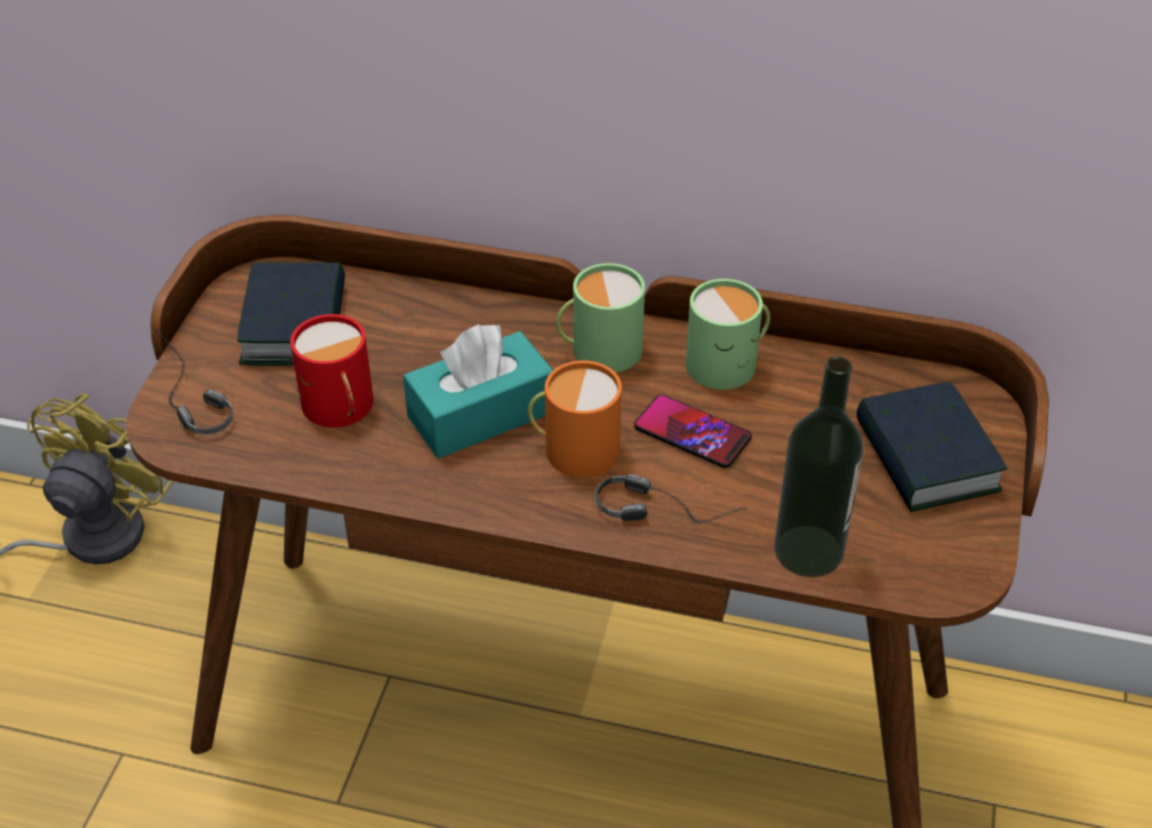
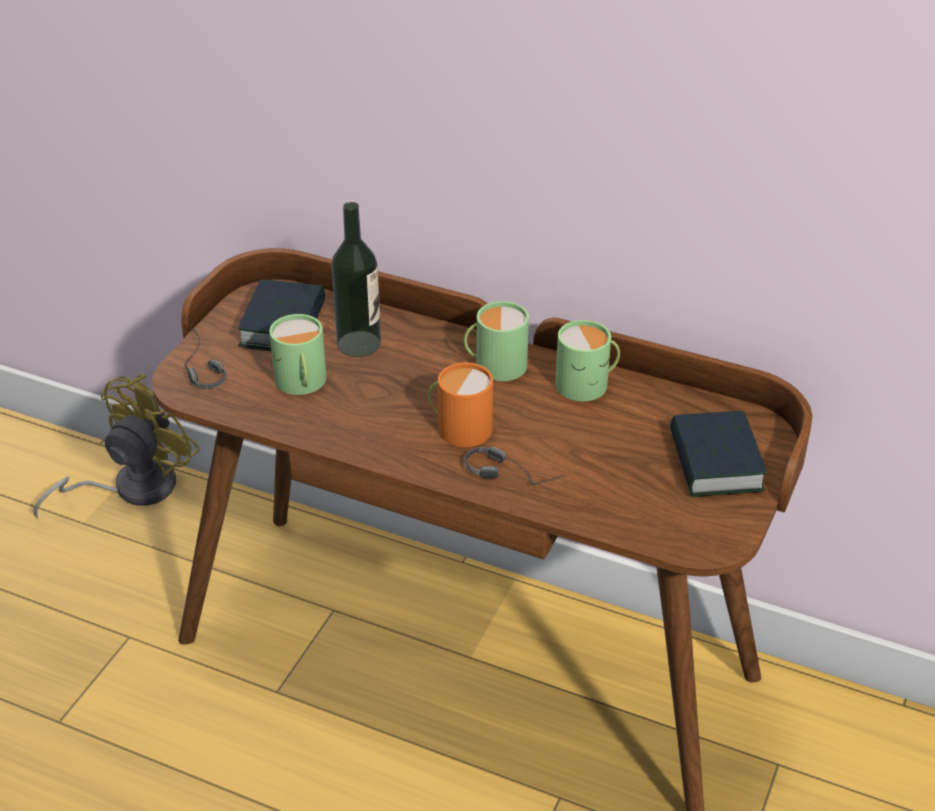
camera: 10 degrees right, 5 degrees down
red mug [290,314,374,428] -> green mug [269,314,326,395]
turquoise tissue box [403,324,553,459] -> none
phone [634,395,752,468] -> none
bottle [774,357,863,577] -> bottle moved to [331,202,381,357]

